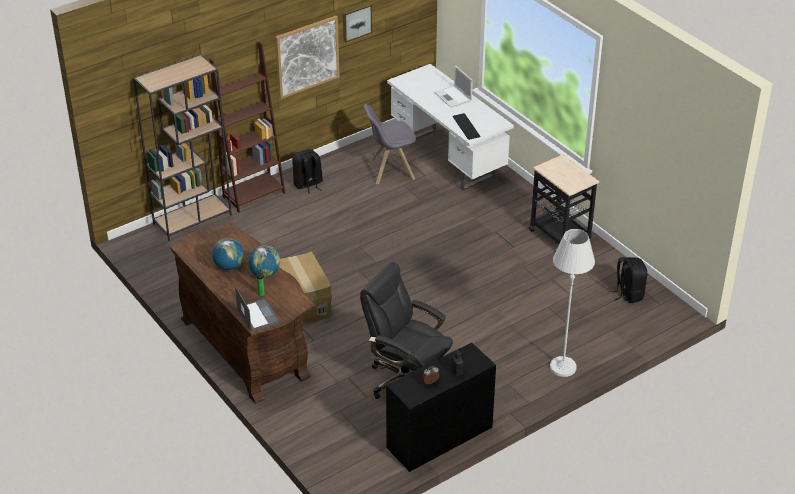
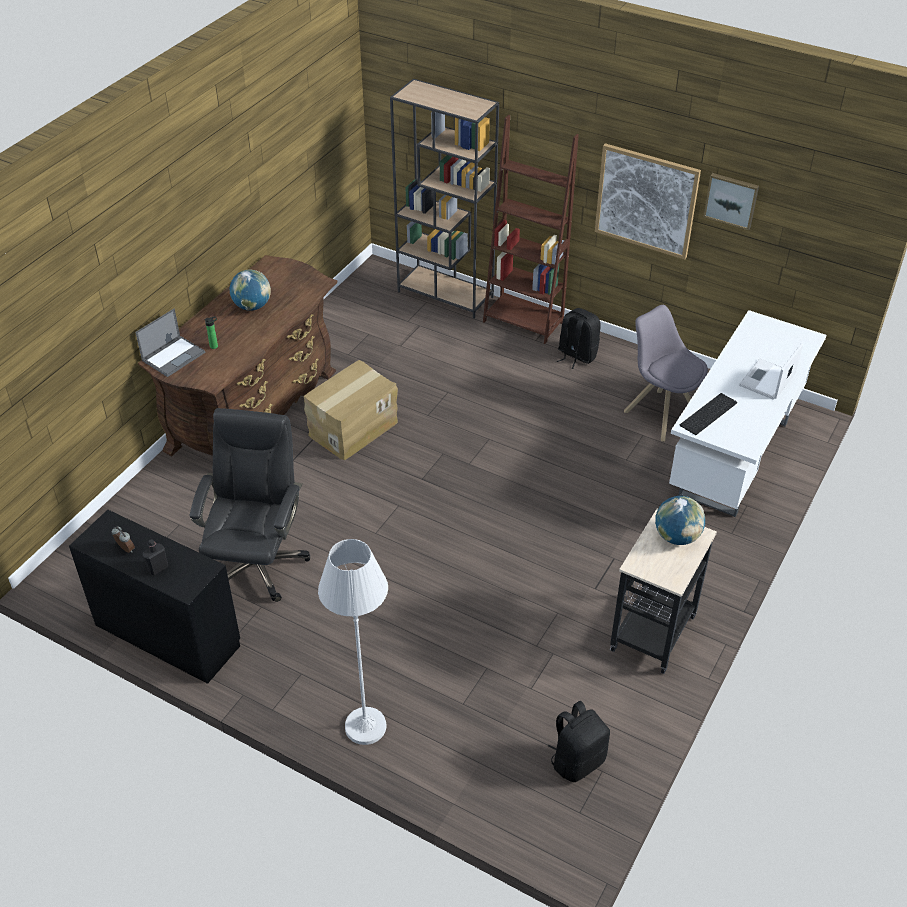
camera: 65 degrees right, 5 degrees up
globe [248,245,280,278] -> globe moved to [655,496,705,545]

